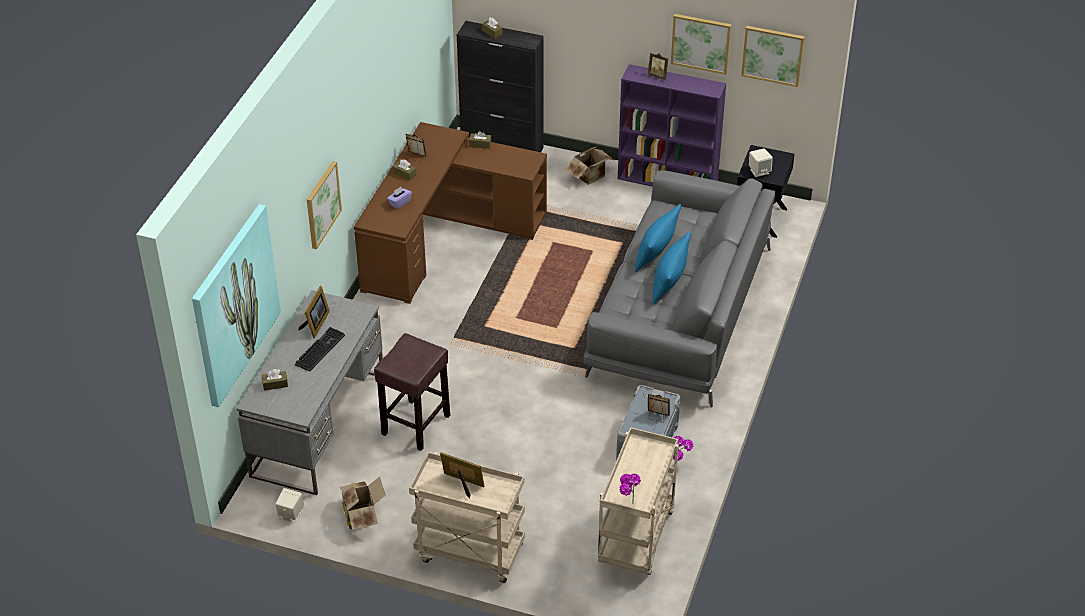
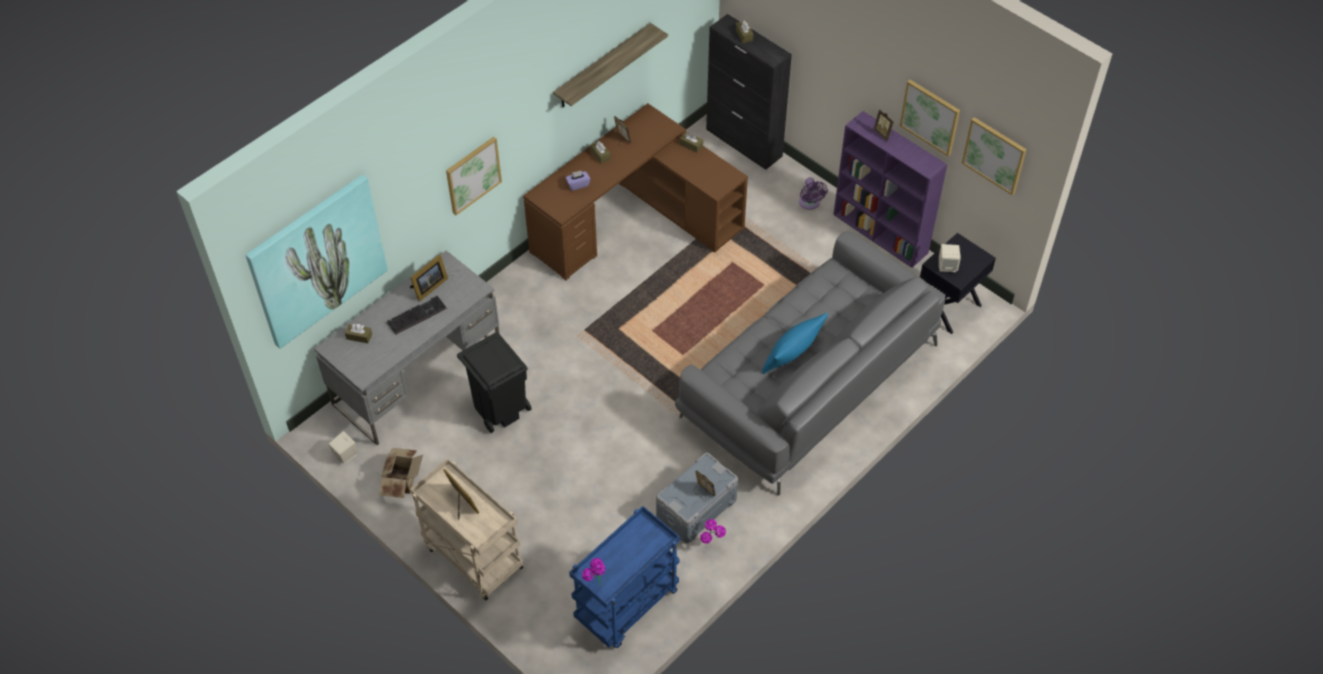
camera: 25 degrees right, 10 degrees up
brown stool [374,333,450,451] -> black trash can [457,332,532,433]
cardboard box [565,146,614,185] -> purple fan [799,177,828,210]
beige cart [598,427,679,575] -> blue cart [569,506,680,648]
blue pillow [635,204,681,272] -> none
none -> shelf [553,23,668,107]

